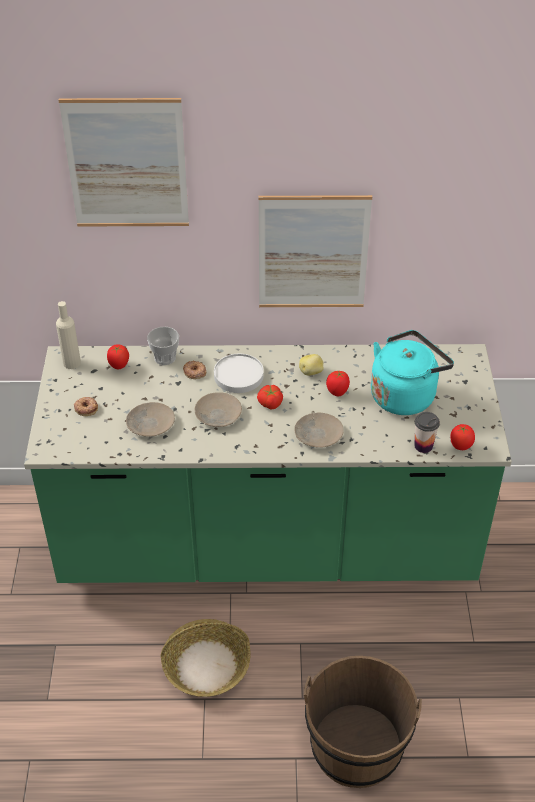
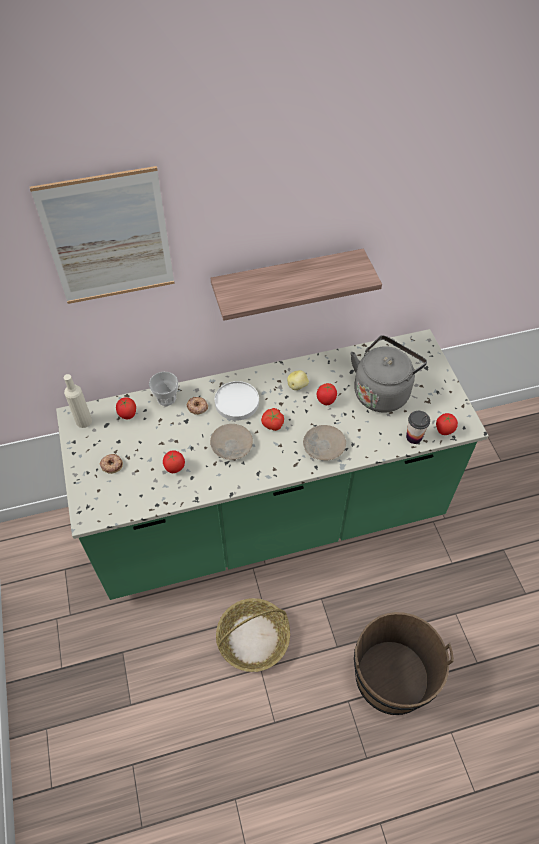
camera: 15 degrees left, 10 degrees up
beige plate [126,402,175,437] -> tomato [163,450,185,473]
picture [259,195,372,307] -> shelf [211,249,382,321]
turquoise kettle [371,330,454,415] -> grey kettle [350,335,427,413]

